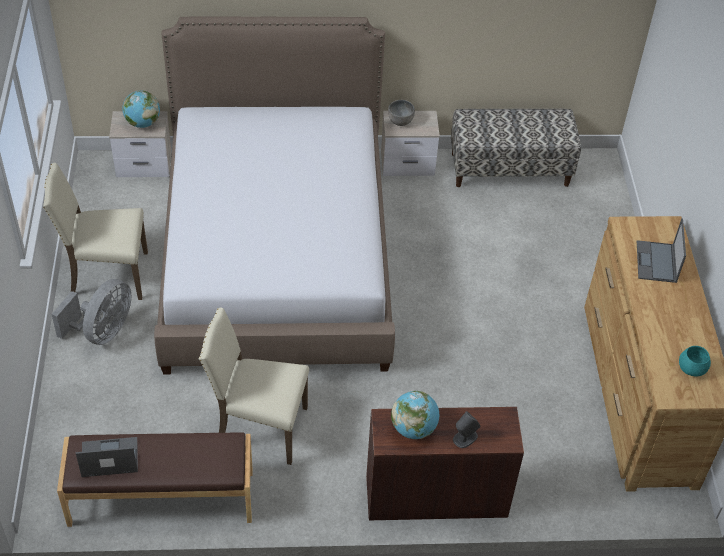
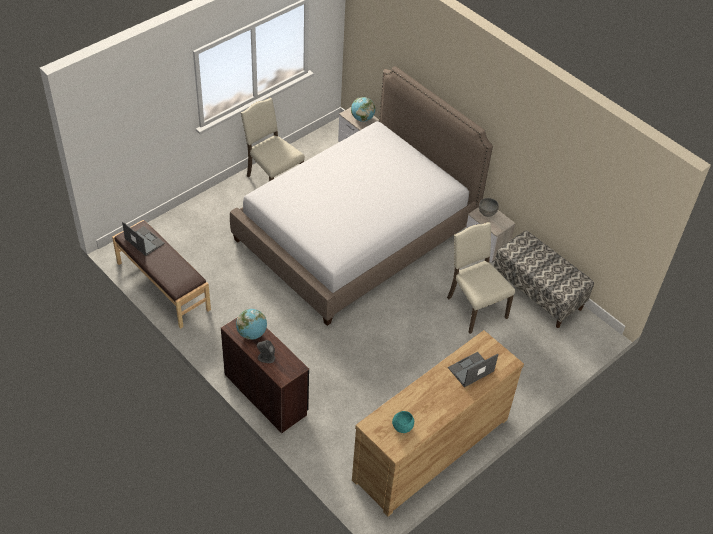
camera: 50 degrees right, 0 degrees up
grey fan [51,279,131,345] -> none
beige chair [199,308,309,465] -> beige chair moved to [447,222,515,334]

